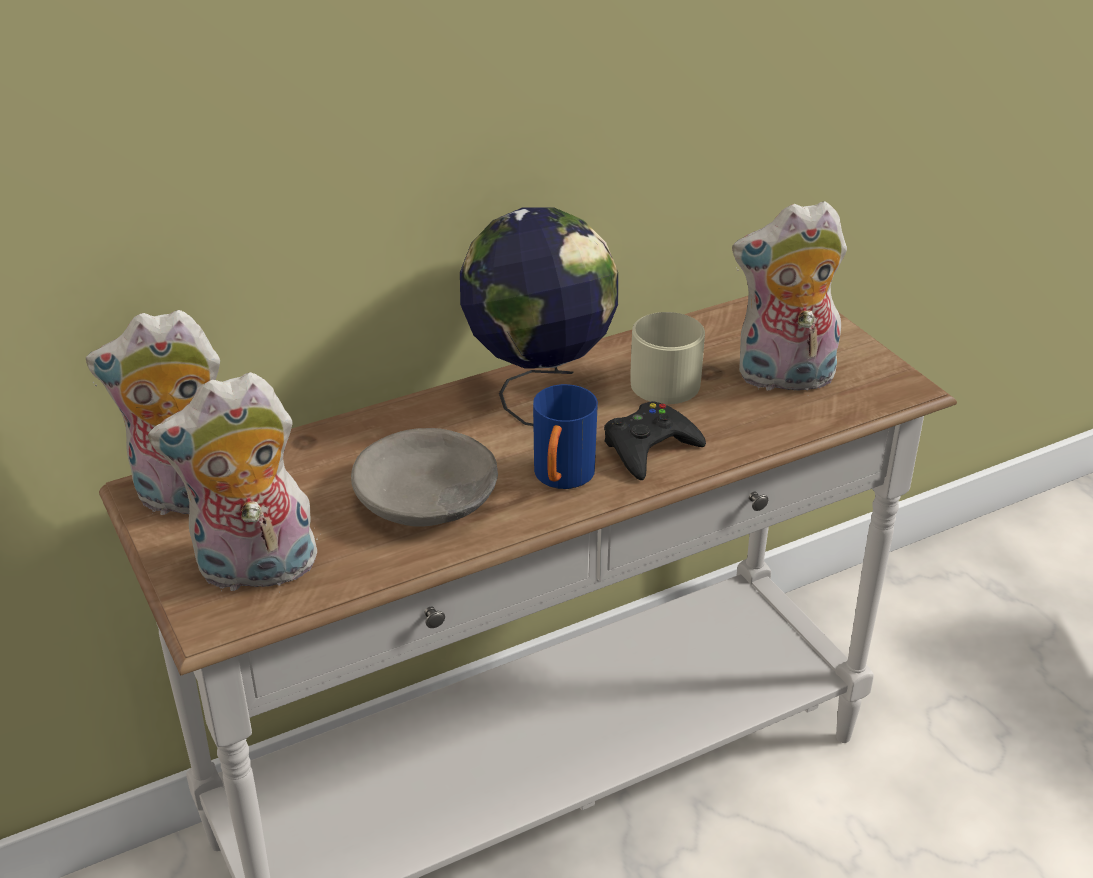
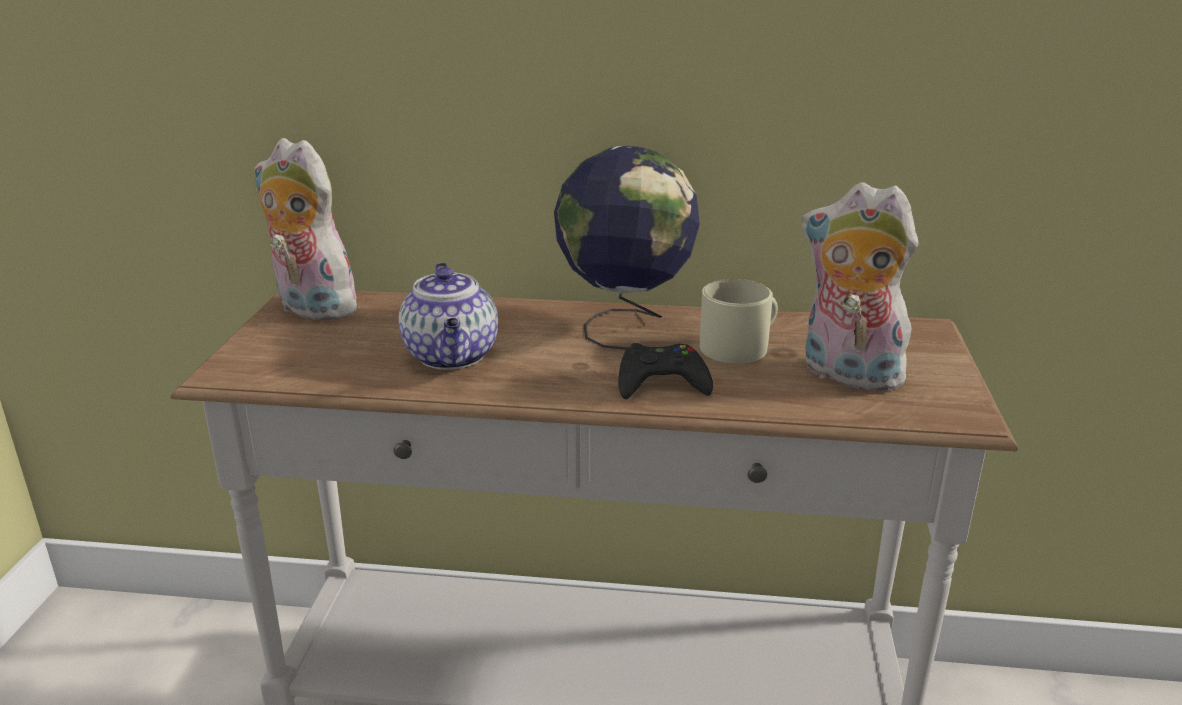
camera: 35 degrees right, 10 degrees down
plush toy [148,372,318,593] -> none
grey bowl [351,428,498,527] -> teapot [399,263,498,370]
blue mug [533,384,598,489] -> none

